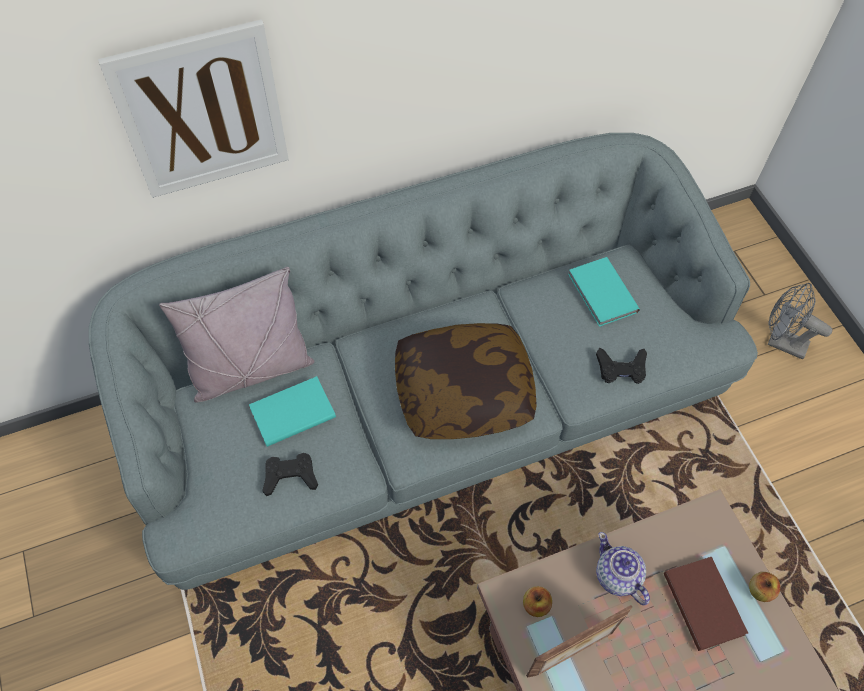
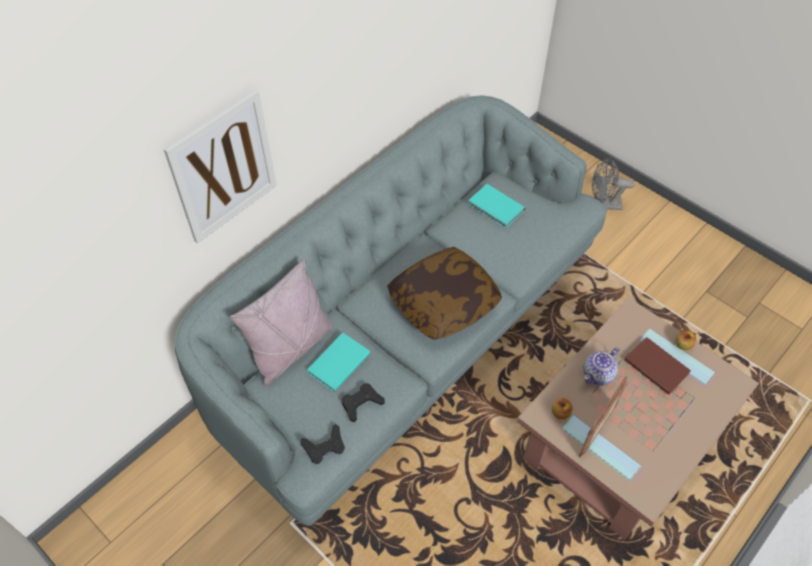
camera: 25 degrees left, 5 degrees down
black game controller [596,348,647,384] -> black game controller moved to [300,424,345,464]
teapot [596,532,650,605] -> teapot turned 75 degrees counterclockwise [584,347,620,385]

